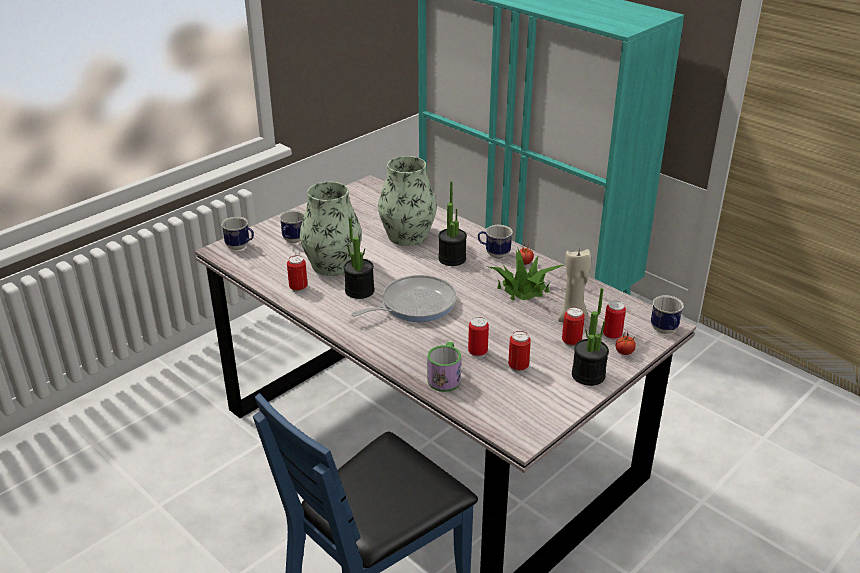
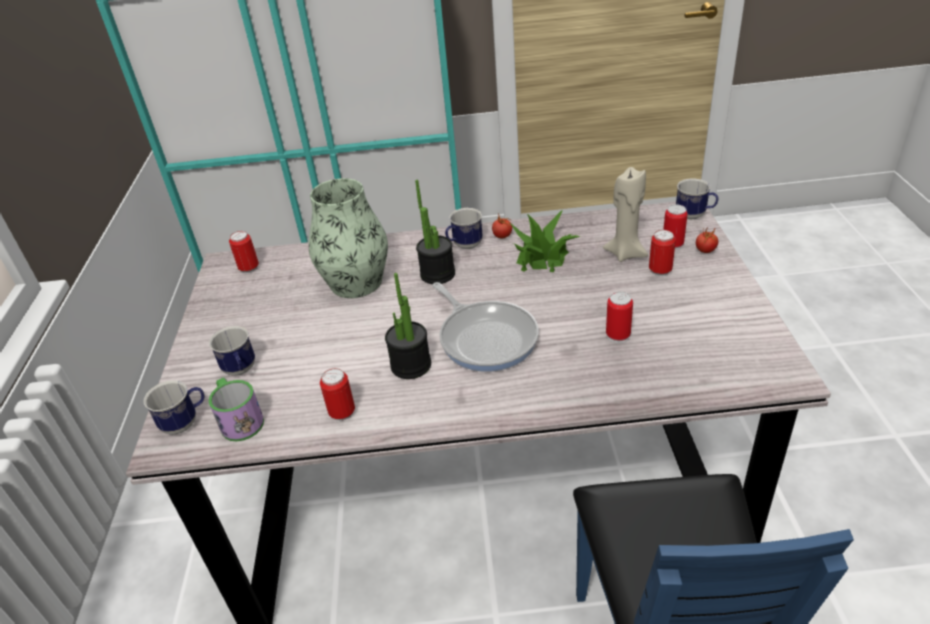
camera: 45 degrees left, 5 degrees up
vase [300,182,362,276] -> none
frying pan [351,275,457,322] -> frying pan turned 135 degrees clockwise [432,282,539,372]
mug [428,341,461,392] -> mug moved to [208,377,264,441]
can [508,331,531,372] -> can moved to [229,231,259,274]
potted plant [572,288,609,386] -> none

